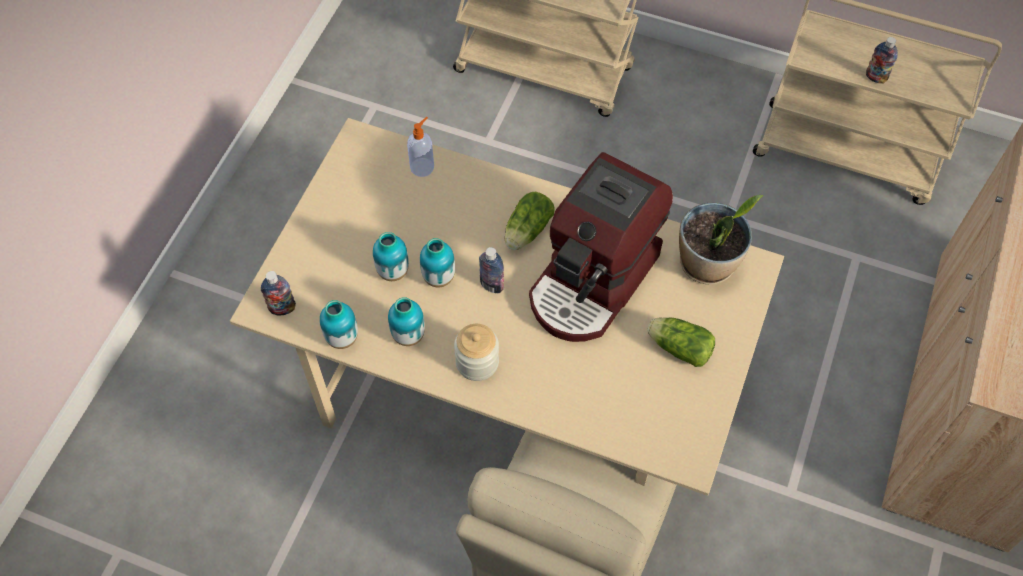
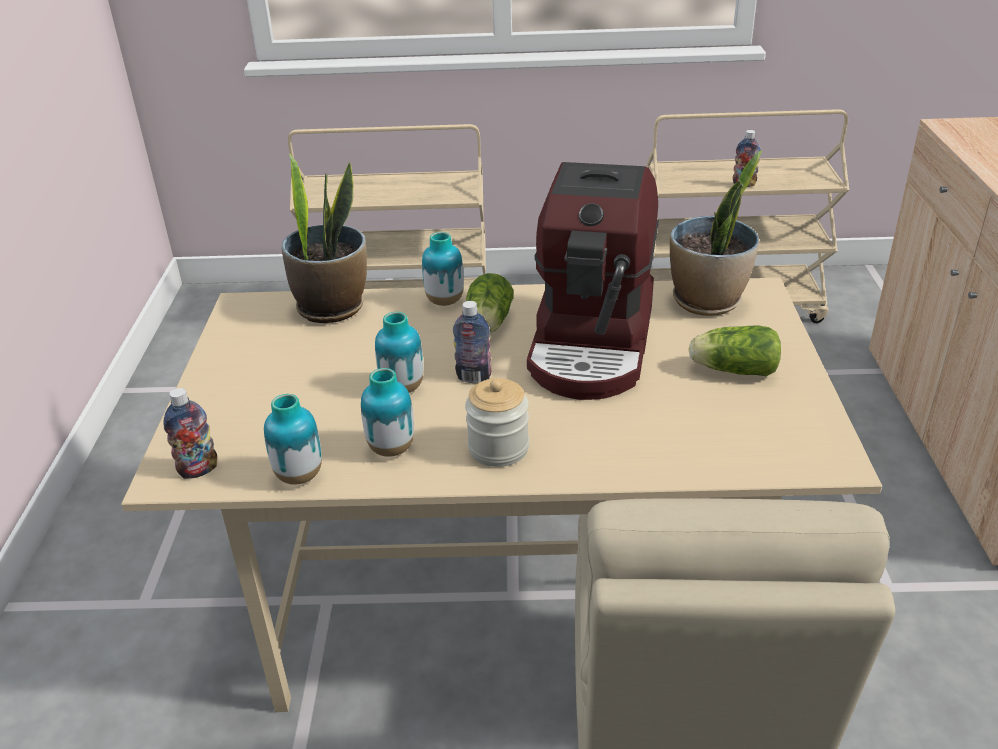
camera: 20 degrees left, 25 degrees down
vase [373,232,409,281] -> vase moved to [422,232,464,306]
soap dispenser [407,117,434,177] -> potted plant [282,153,367,323]

